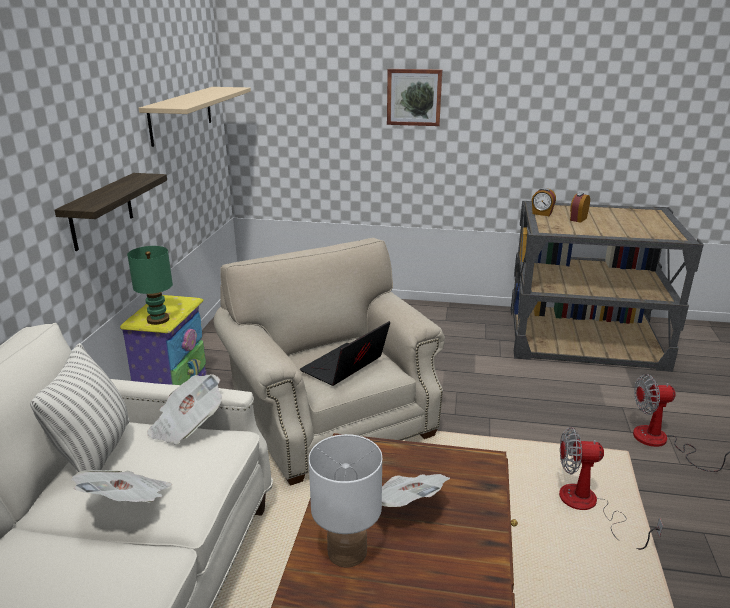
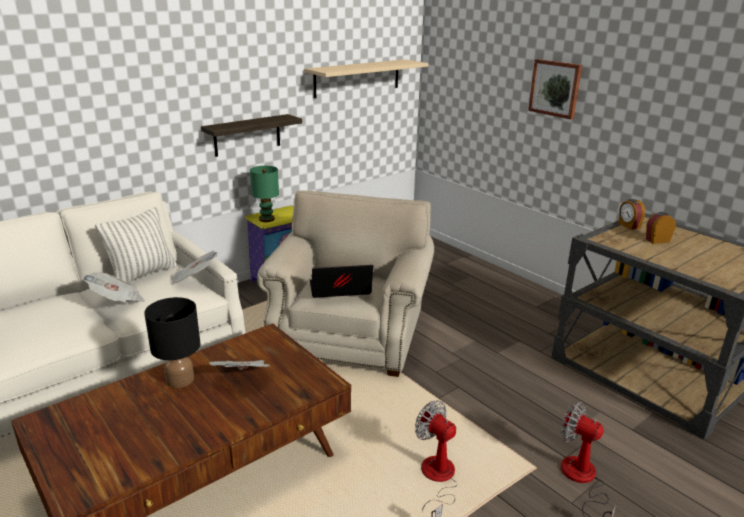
camera: 40 degrees right, 0 degrees up
white table lamp [309,434,382,568] -> black table lamp [144,297,200,388]

